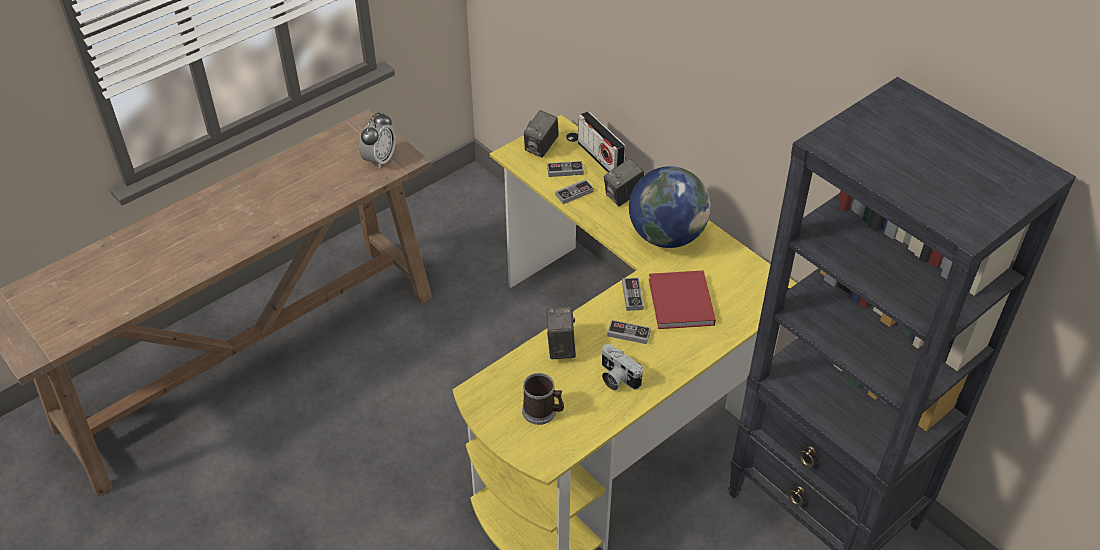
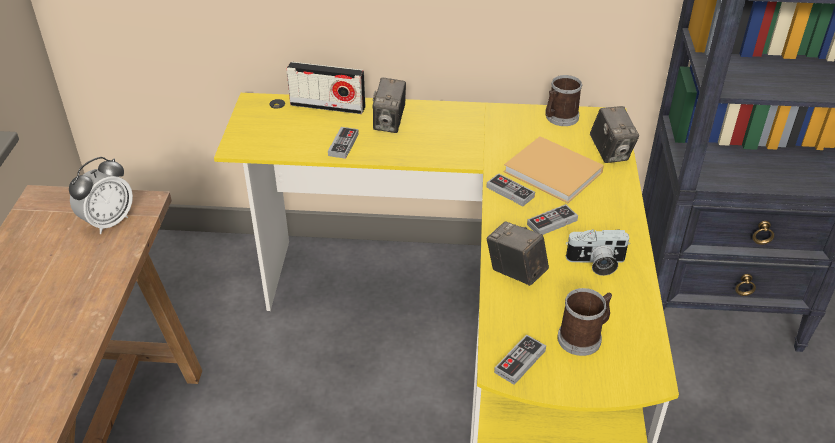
camera: 45 degrees left, 5 degrees down
alarm clock [359,113,396,169] -> alarm clock turned 60 degrees clockwise [69,157,133,234]
camera [524,110,559,158] -> camera moved to [590,106,639,163]
game controller [547,161,584,177] -> game controller moved to [494,334,546,385]
globe [629,166,711,248] -> none
red book [649,270,716,329] -> beige book [503,136,604,203]
none -> mug [545,75,582,126]

